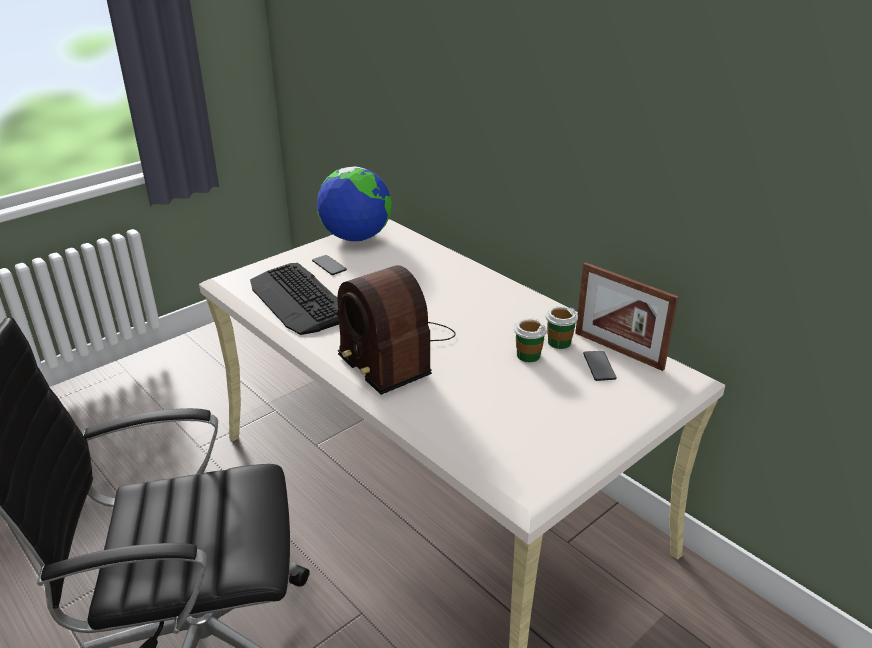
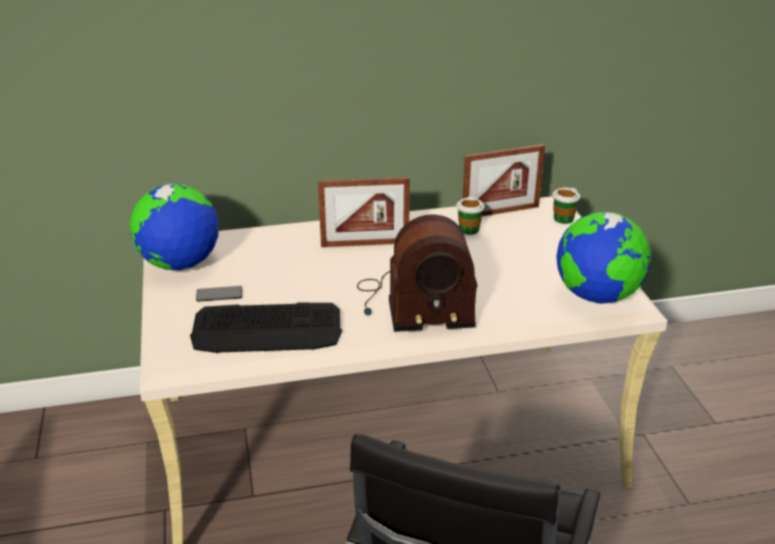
camera: 60 degrees left, 0 degrees up
cup [514,318,547,362] -> cup moved to [552,188,580,224]
phone [583,351,617,381] -> none
none -> picture frame [318,177,410,247]
none -> globe [557,212,651,304]

